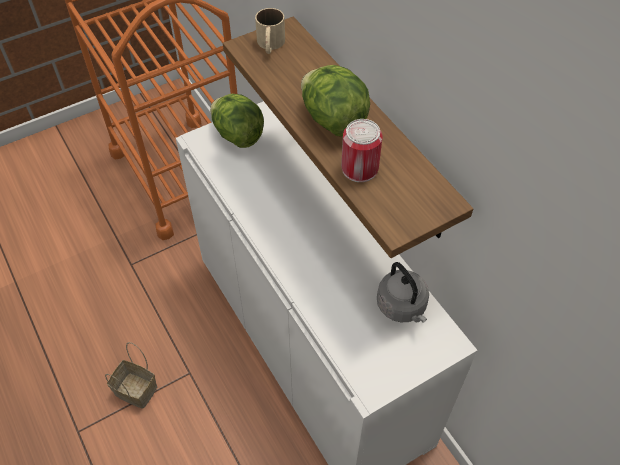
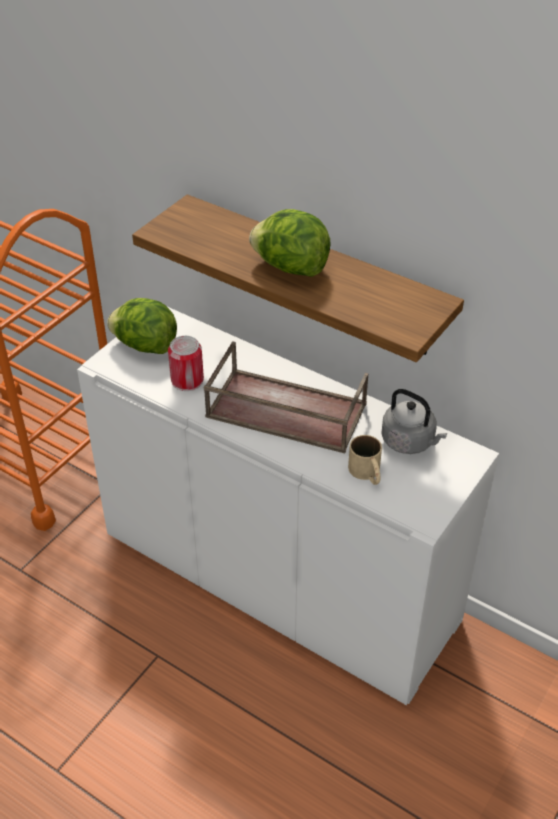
camera: 25 degrees left, 10 degrees down
basket [105,342,157,409] -> none
beige mug [255,8,285,54] -> beige mug moved to [348,435,382,485]
can [341,119,383,182] -> can moved to [168,336,204,391]
none -> brown tray [204,341,369,453]

